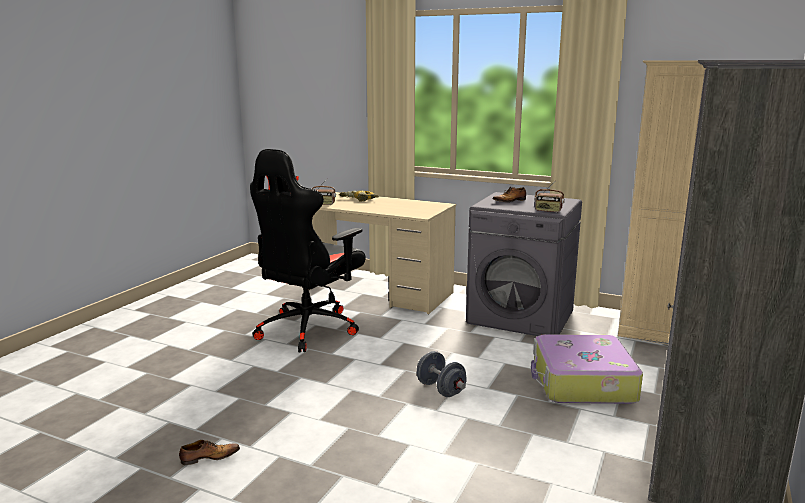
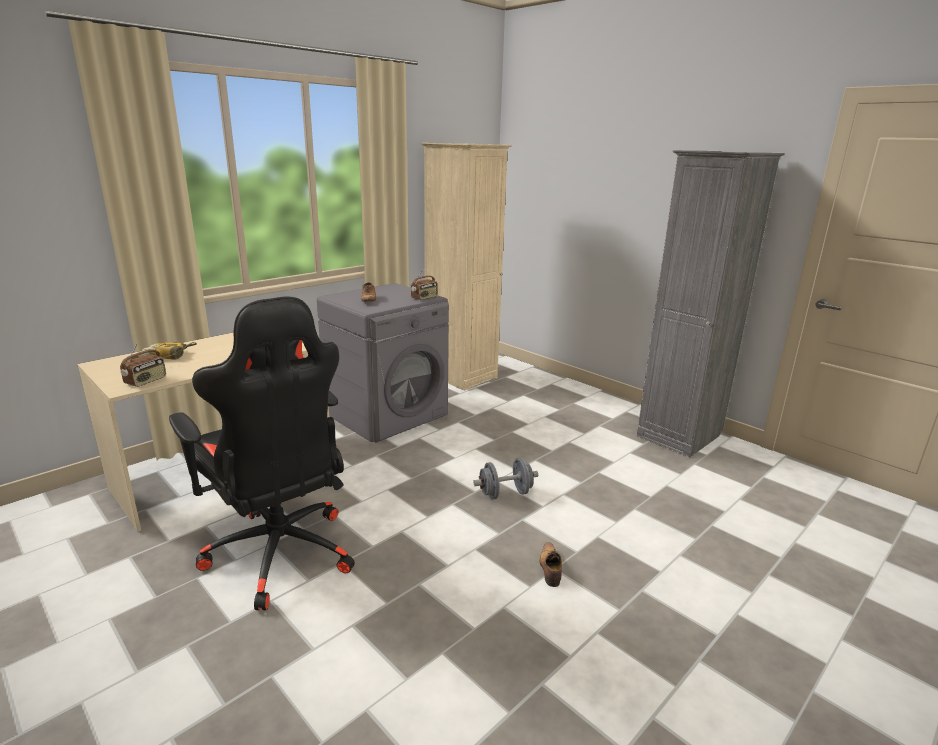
camera: 70 degrees left, 5 degrees up
shoe [179,440,240,465] -> shoe moved to [539,542,562,587]
suitcase [531,334,643,404] -> none

